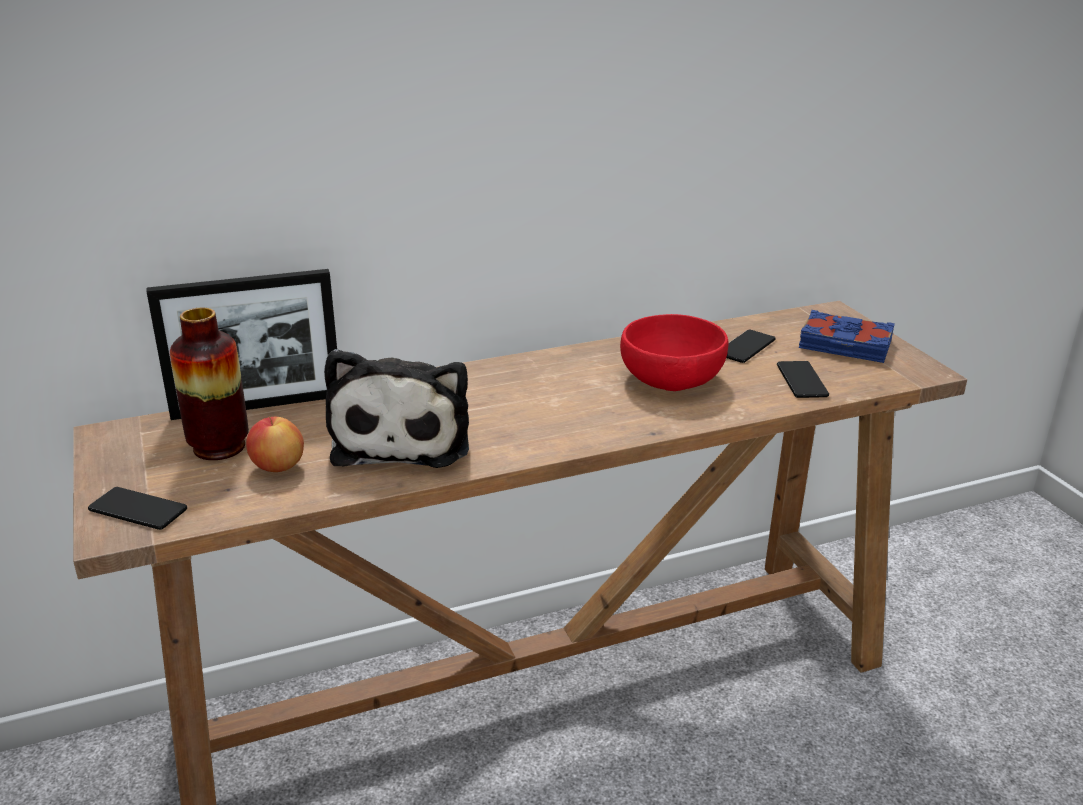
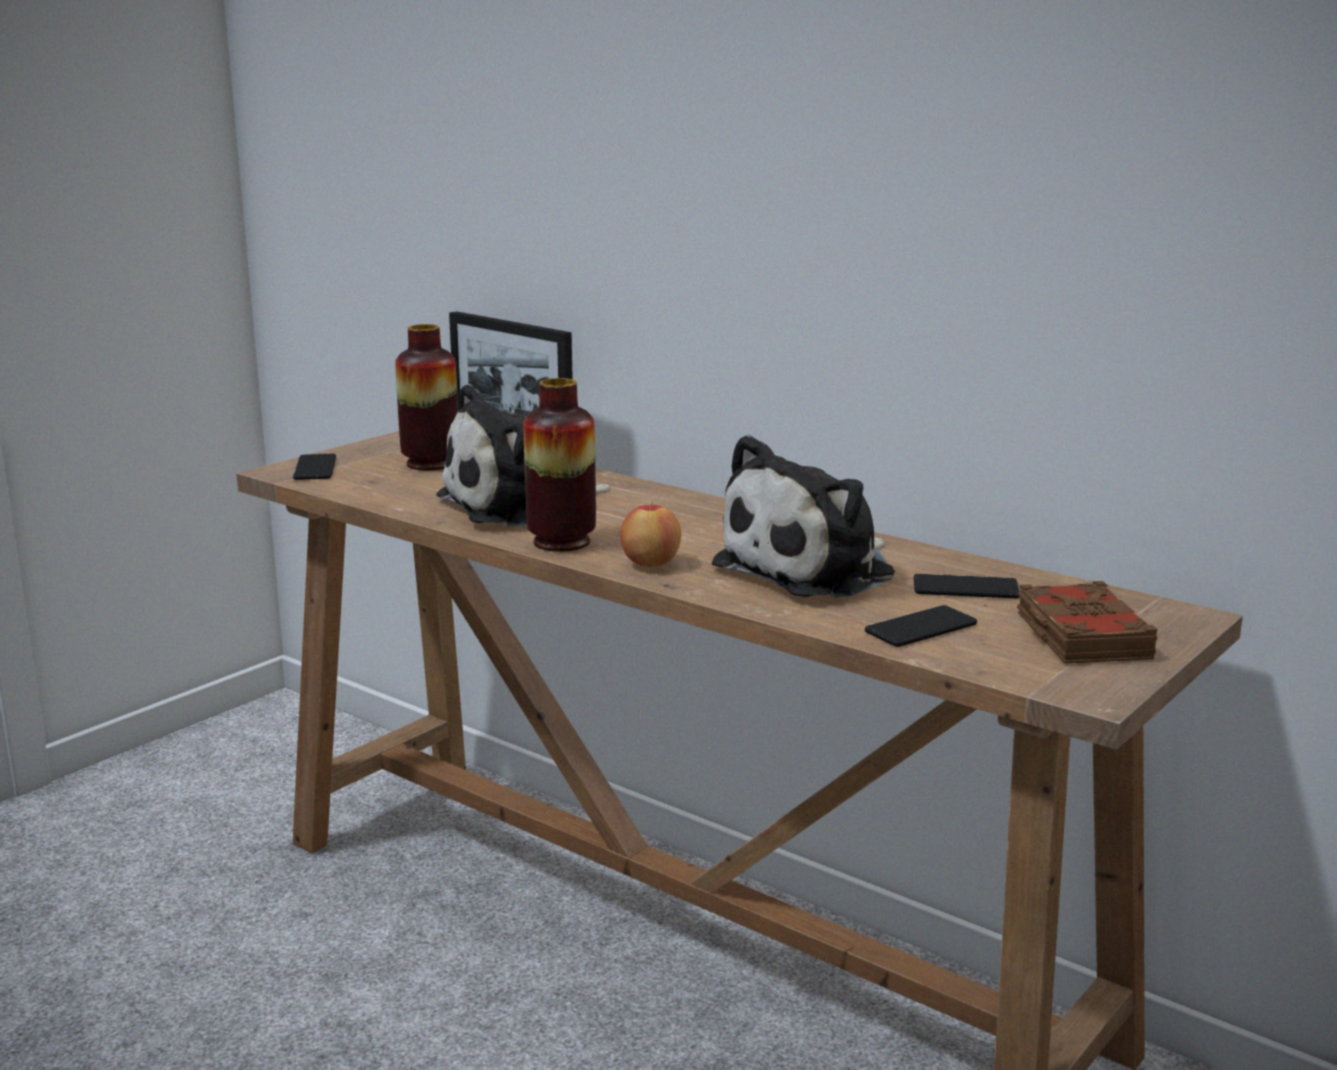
camera: 60 degrees right, 10 degrees down
apple [246,416,304,472] -> apple moved to [620,501,681,567]
red bowl [620,314,728,391] -> plush toy [711,435,895,598]
blue book [799,310,895,363] -> brown book [1017,581,1158,663]
none -> vase [524,378,596,552]

